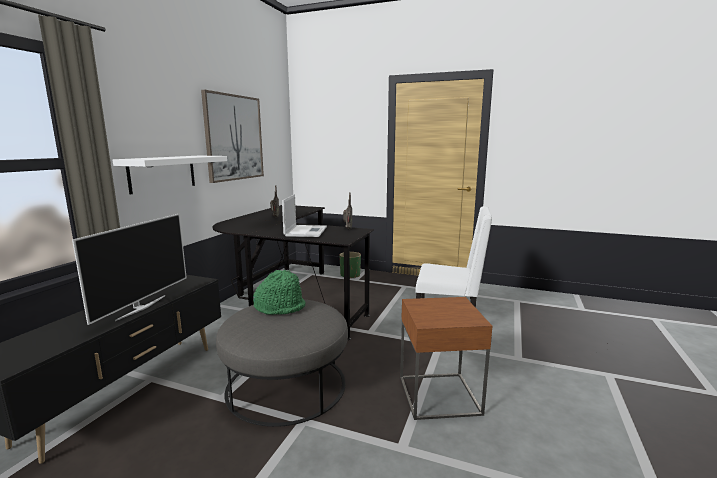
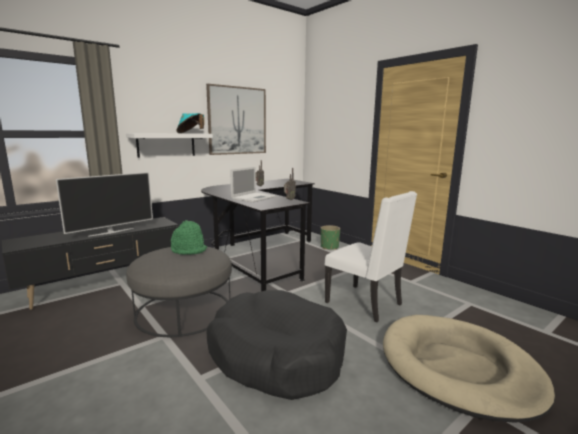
camera: 30 degrees right, 0 degrees up
brown side table [400,297,492,420] -> black dog bed [207,290,347,400]
none -> turquoise hat [176,113,204,133]
none -> beige dog bed [383,315,555,423]

